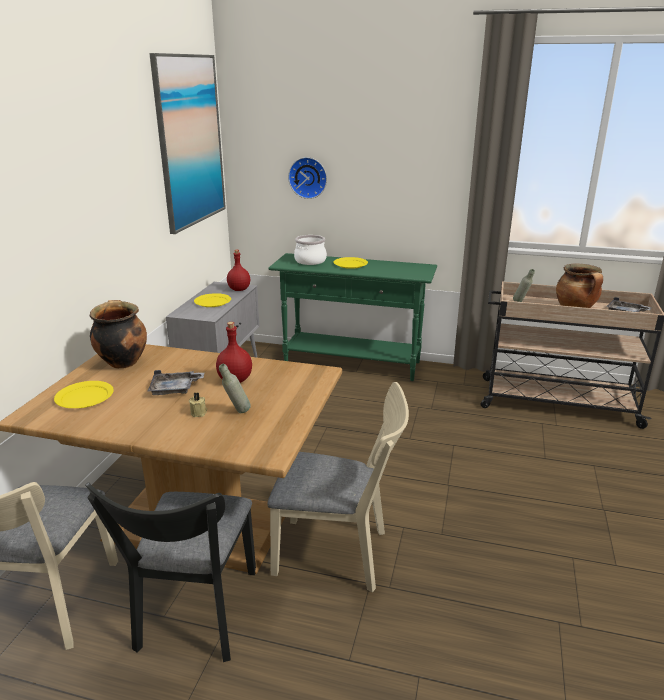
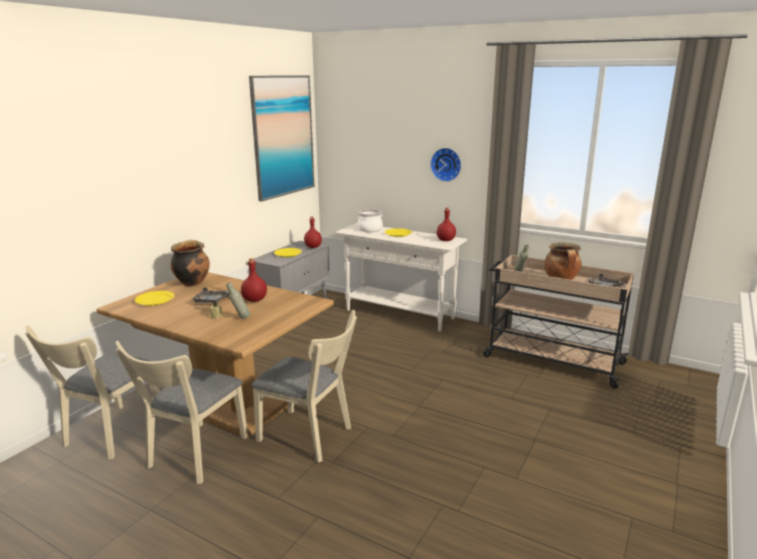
camera: 15 degrees right, 5 degrees down
black chair [85,482,256,662] -> beige chair [115,341,248,484]
green console table [268,253,437,381] -> white console table [336,223,467,332]
wall clock [288,157,327,199] -> wall clock moved to [430,148,461,182]
none -> red bottle [437,207,456,241]

